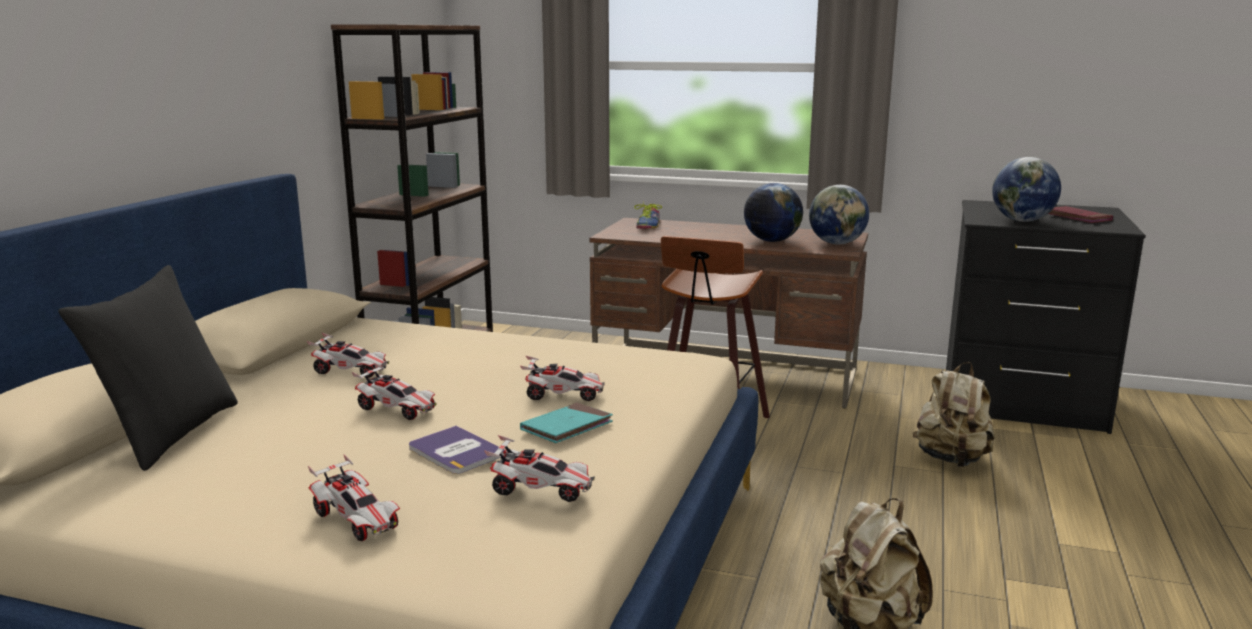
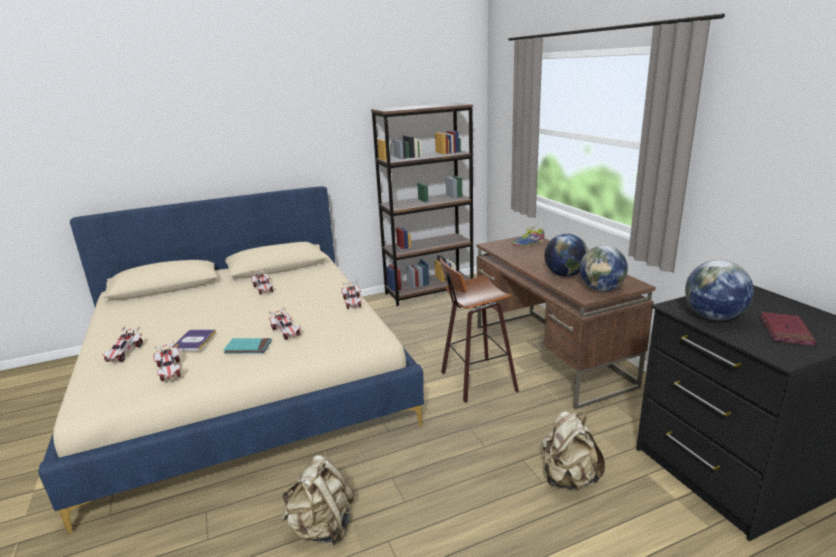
camera: 50 degrees right, 5 degrees up
black pillow [58,265,238,471] -> none
toy car [352,363,437,420] -> toy car moved to [341,280,362,309]

